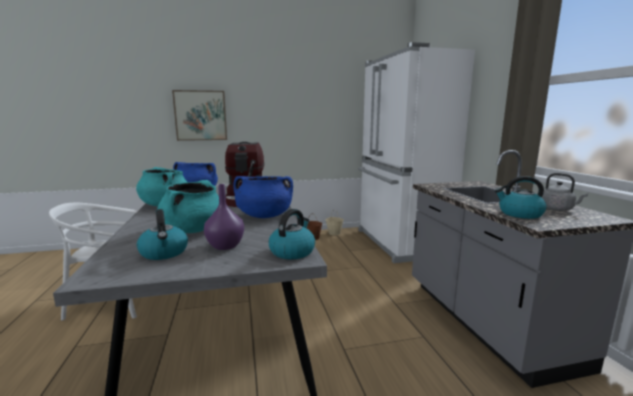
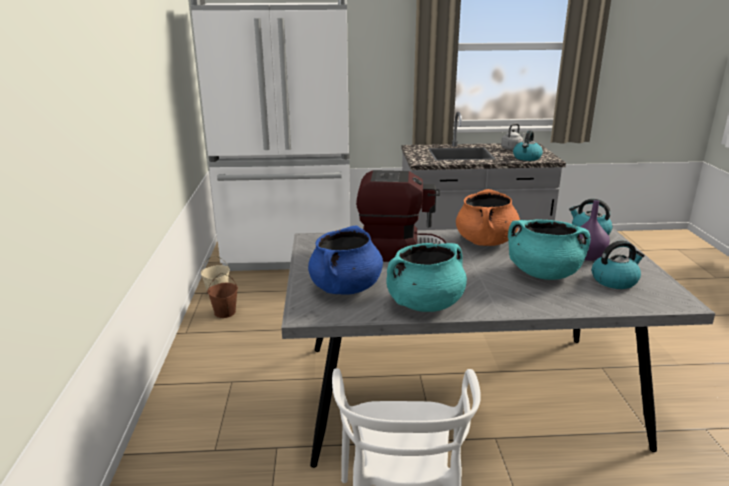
camera: 80 degrees left, 10 degrees up
picture [172,90,227,141] -> none
blue cooking pot [233,176,293,218] -> orange cooking pot [456,189,520,246]

